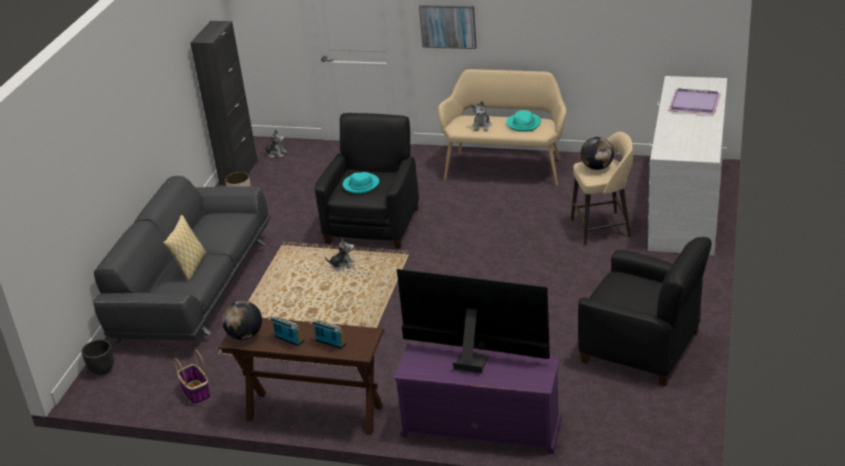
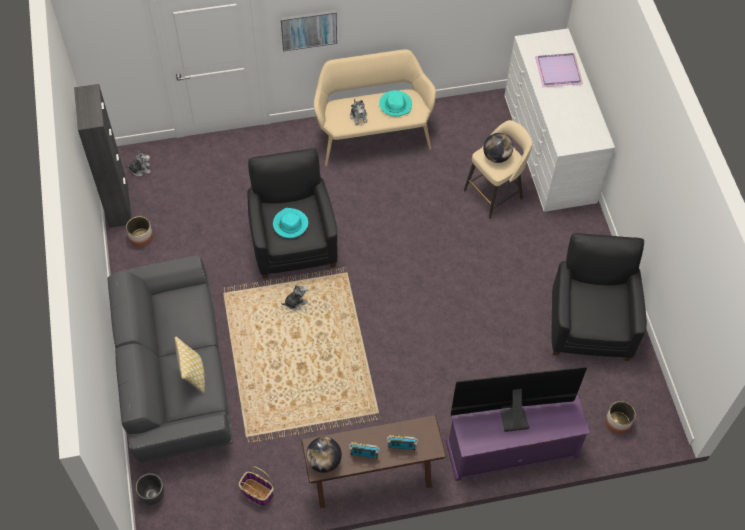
camera: 30 degrees left, 25 degrees up
black armchair [578,237,712,386] -> black armchair turned 90 degrees counterclockwise [552,233,647,361]
none -> planter [605,401,636,434]

